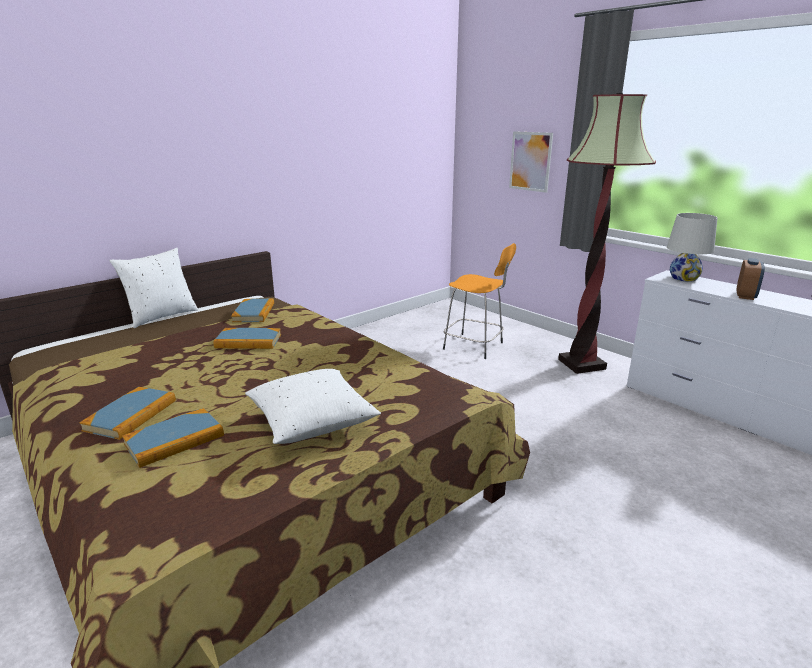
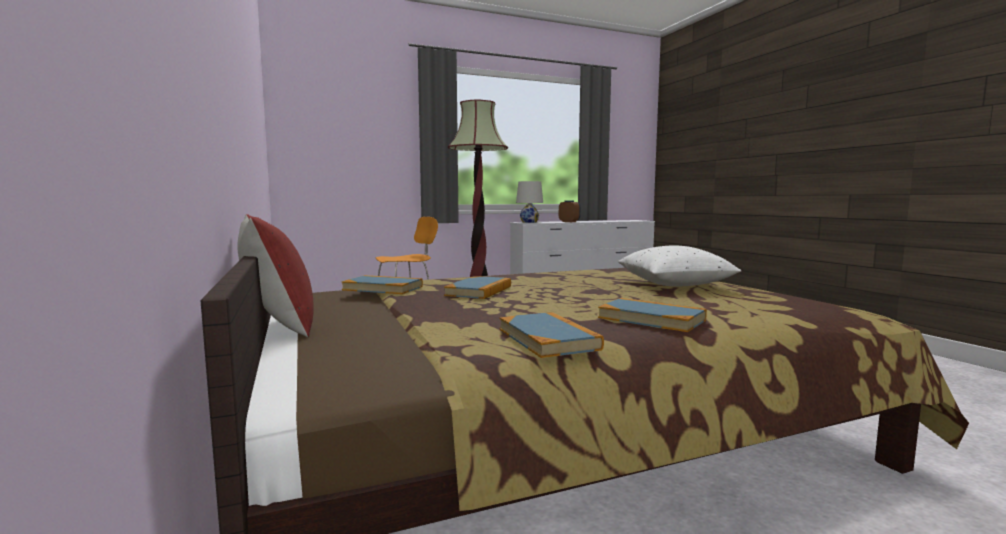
camera: 70 degrees left, 15 degrees down
white pillow [110,248,198,328] -> red pillow [237,214,314,337]
book [122,408,224,468] -> book moved to [500,312,604,358]
picture [509,131,553,193] -> none

